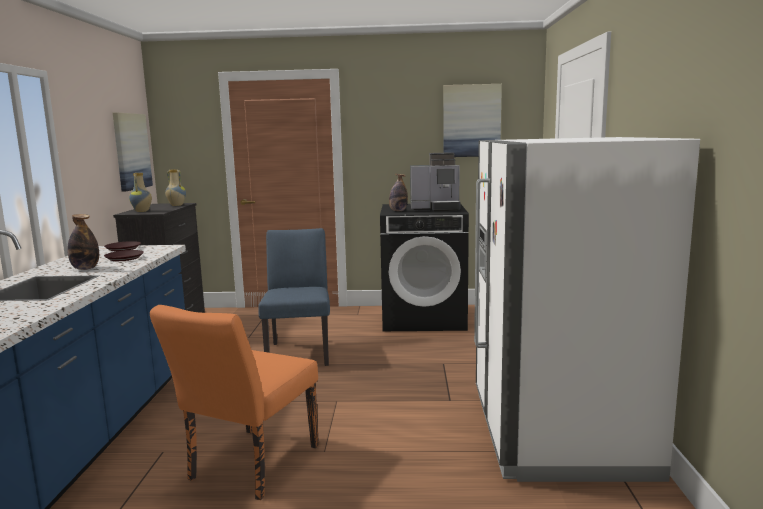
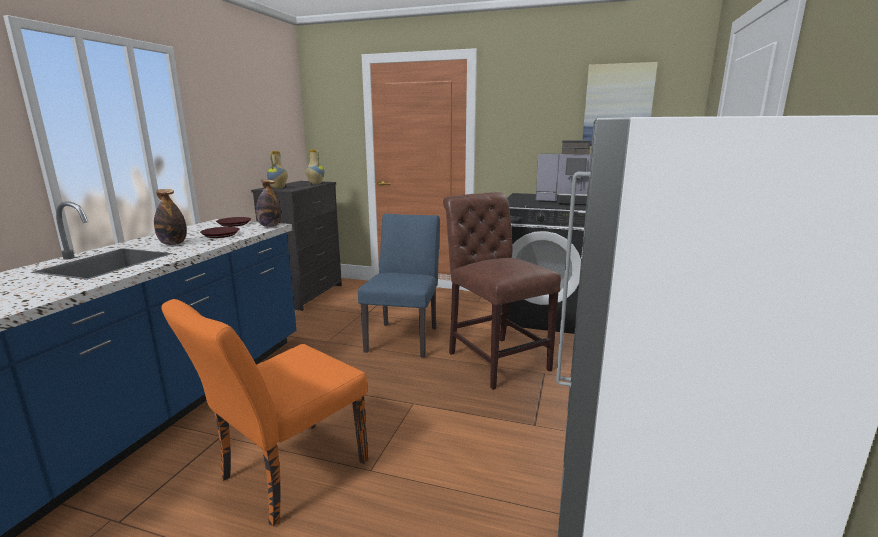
camera: 15 degrees right, 5 degrees up
picture [113,112,153,191] -> none
bottle [389,174,408,211] -> bottle moved to [256,180,281,227]
none -> brown chair [443,192,561,390]

